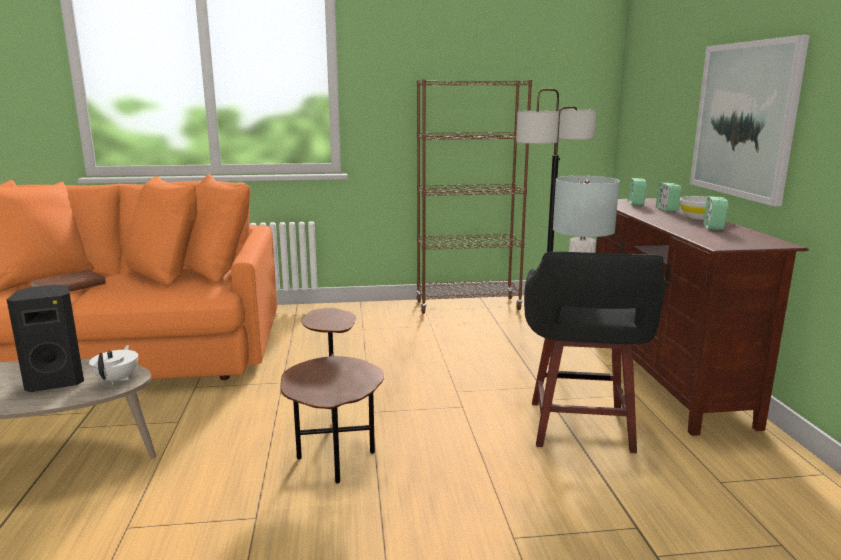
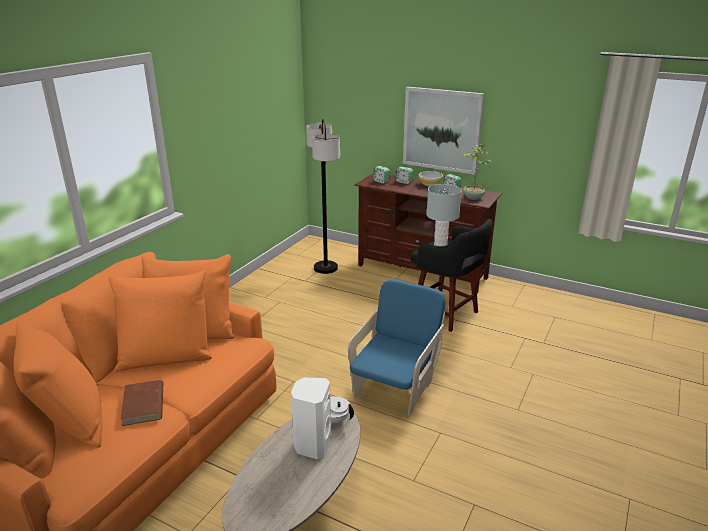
camera: 55 degrees left, 10 degrees up
black speaker [7,285,84,392] -> white speaker [291,377,331,459]
brown side table [280,308,384,484] -> blue armchair [348,279,446,417]
brown bookcase [416,80,532,314] -> none
none -> potted plant [463,144,492,200]

